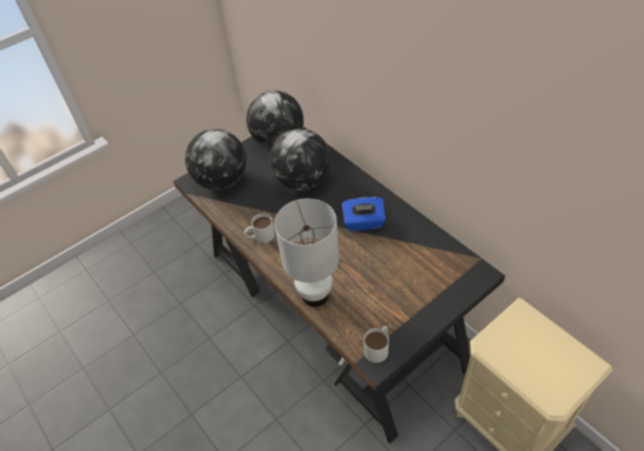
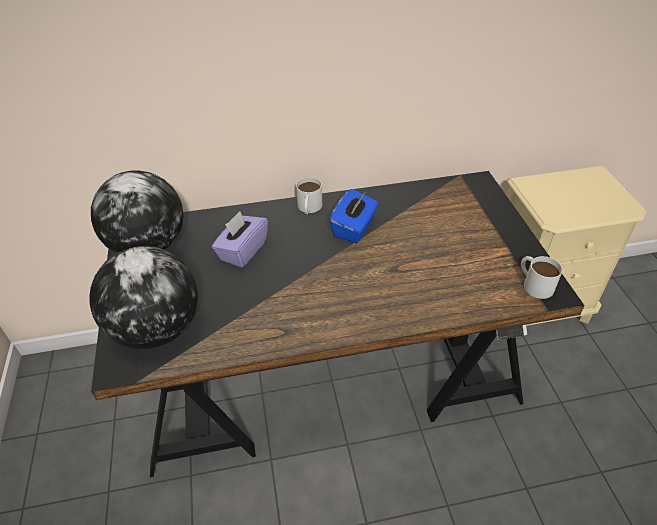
camera: 65 degrees left, 5 degrees down
white mug [244,213,275,243] -> white mug moved to [296,177,322,214]
globe [270,129,331,190] -> purple tissue box [212,211,268,268]
white table lamp [274,198,339,307] -> none

